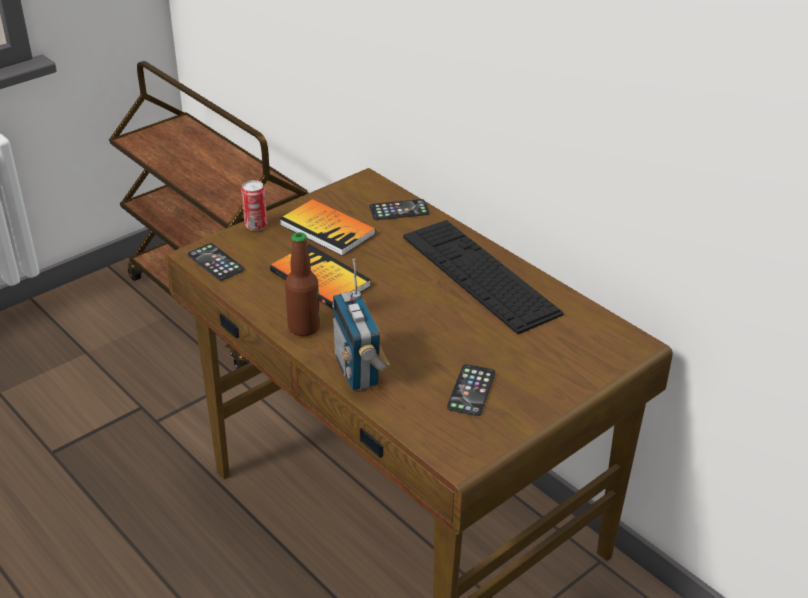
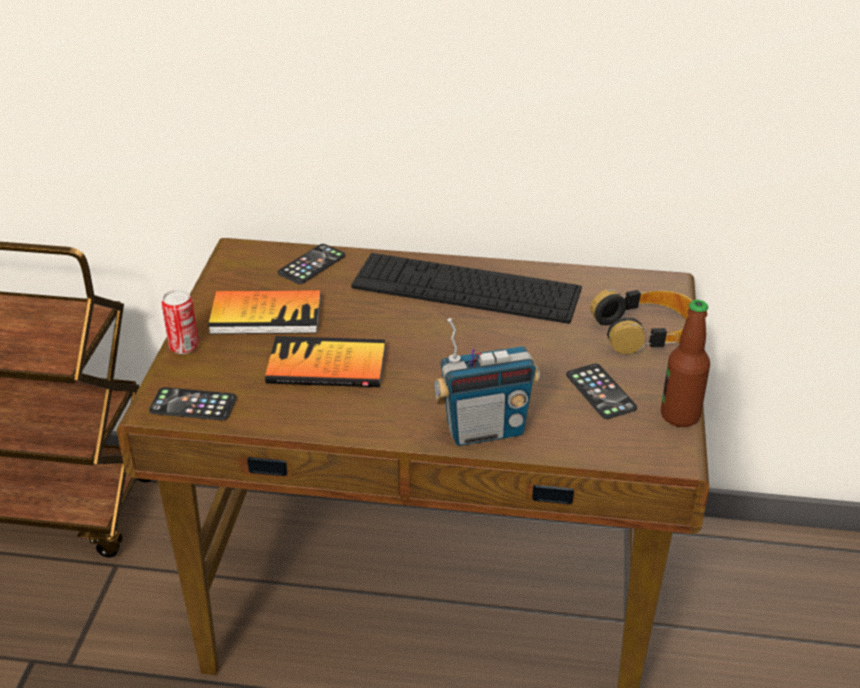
camera: 40 degrees left, 0 degrees up
bottle [285,232,320,336] -> bottle moved to [661,300,710,427]
radio [333,259,390,390] -> radio turned 45 degrees counterclockwise [434,318,540,446]
none -> headphones [590,289,692,354]

